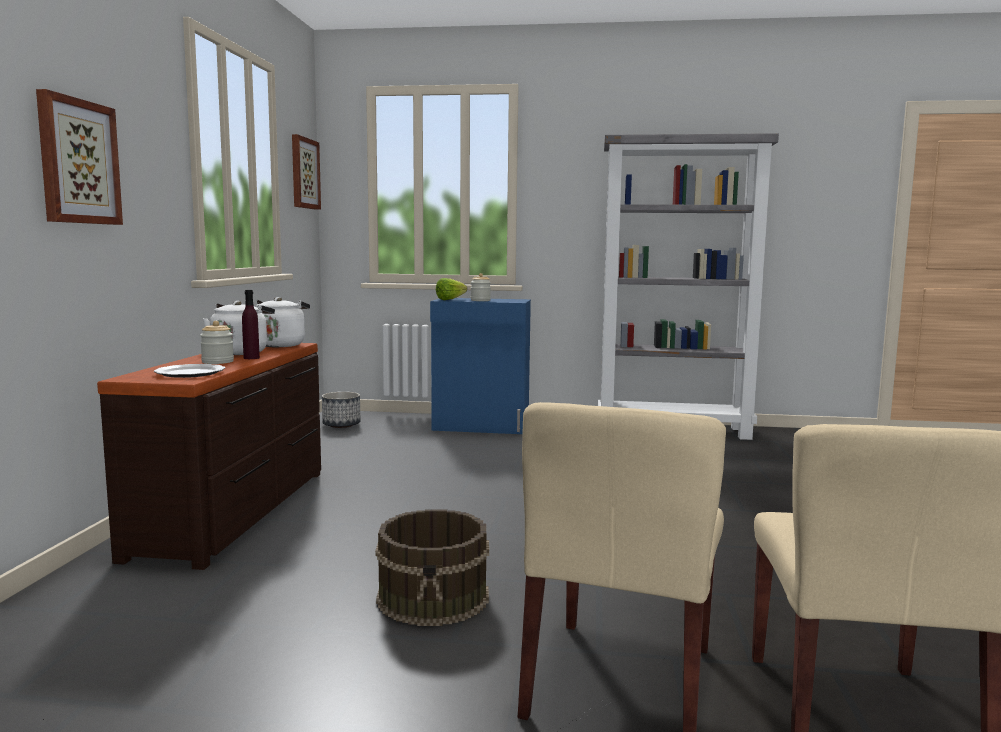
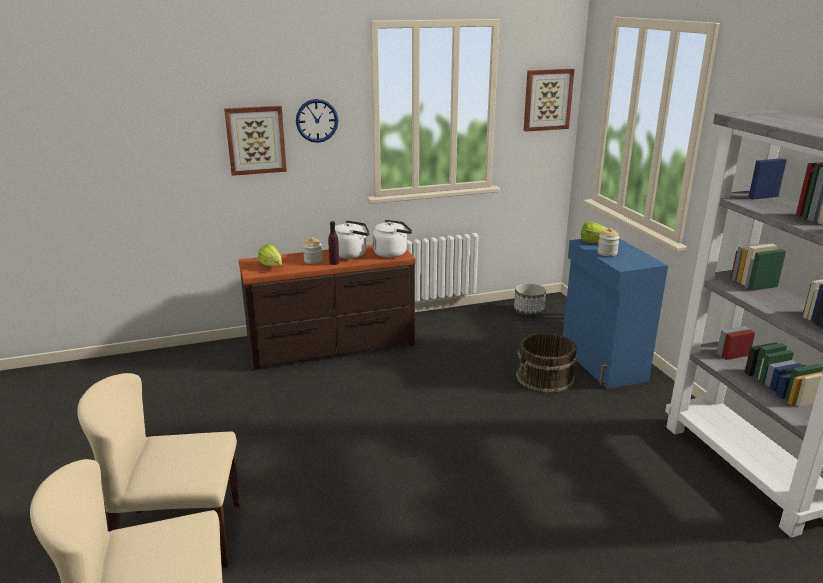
camera: 65 degrees right, 15 degrees up
plate [154,364,225,378] -> lettuce [258,244,282,266]
brown bucket [375,509,489,626] -> brown bucket moved to [516,333,577,393]
none -> wall clock [296,99,338,143]

